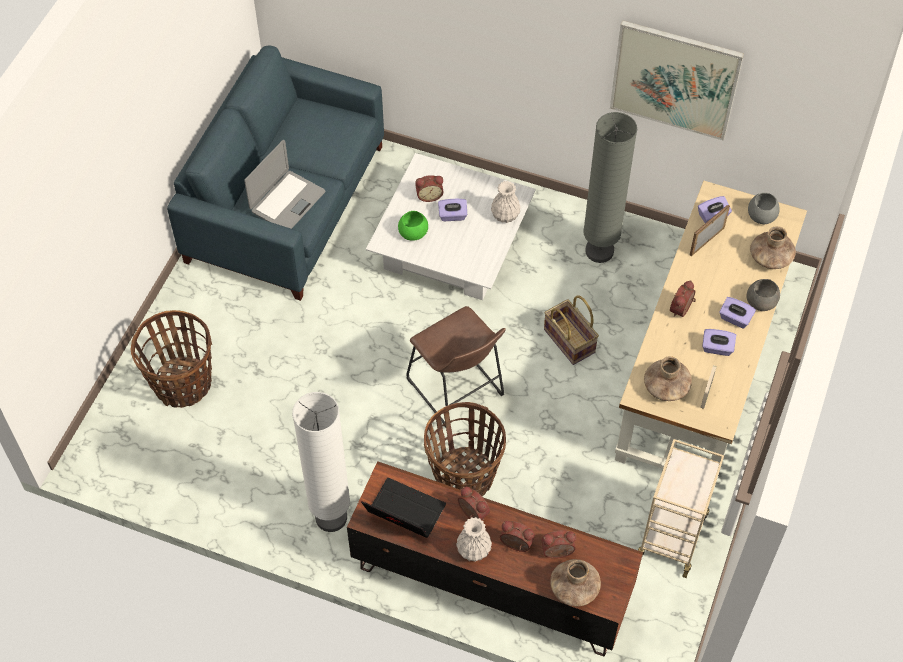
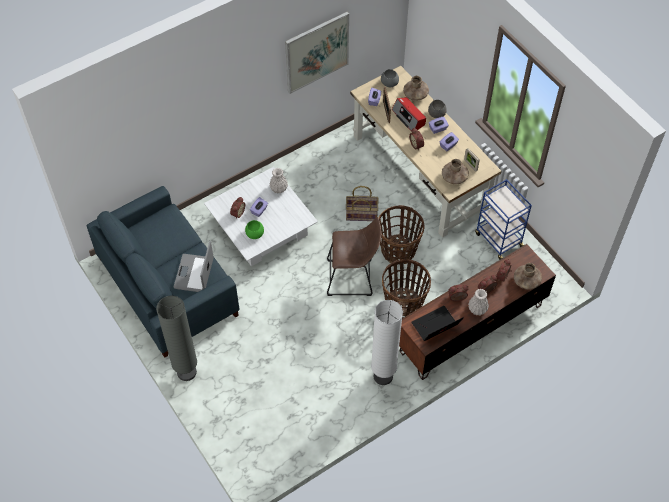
camera: 55 degrees left, 0 degrees up
basket [131,310,212,408] -> basket moved to [378,205,424,265]
laptop [244,140,325,229] -> laptop turned 150 degrees counterclockwise [174,241,214,292]
grey floor lamp [583,112,637,263] -> grey floor lamp moved to [156,296,197,381]
beige cart [638,439,724,578] -> blue cart [475,179,532,260]
none -> radio [392,97,426,131]

